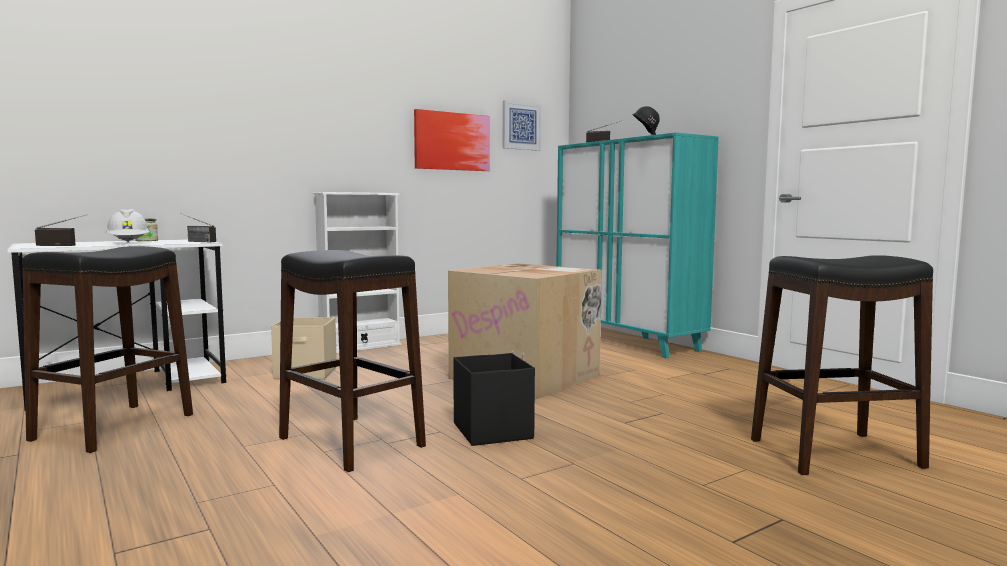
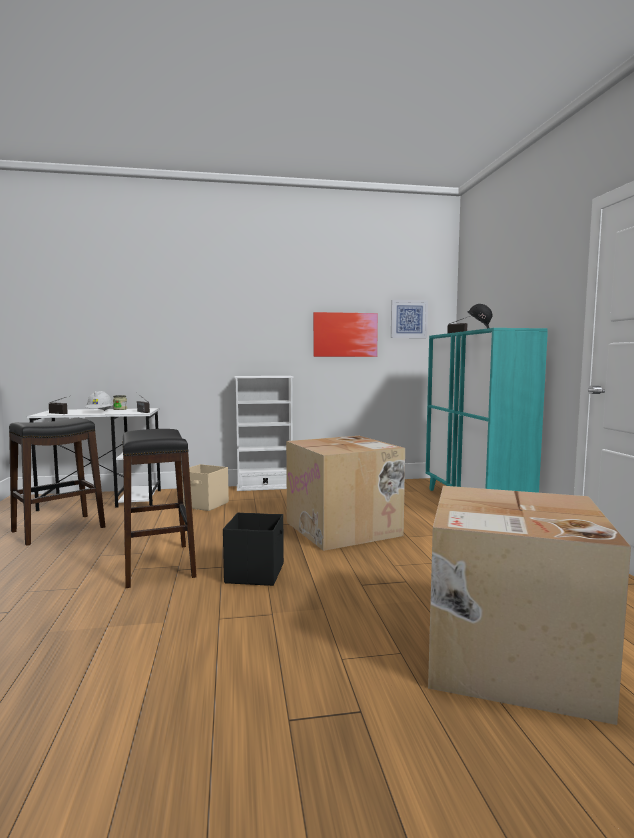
camera: 25 degrees right, 0 degrees up
black stool [751,255,933,475] -> cardboard box [428,486,631,725]

